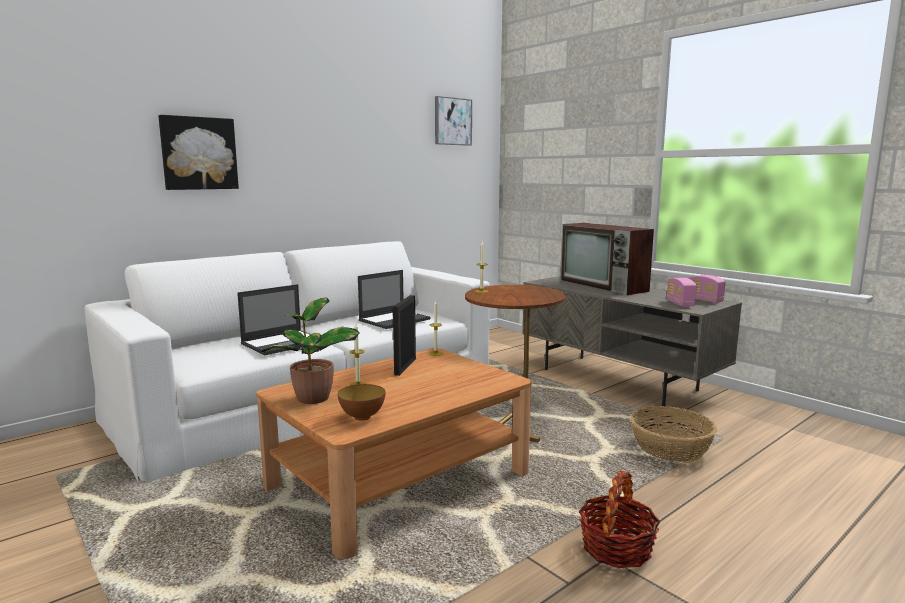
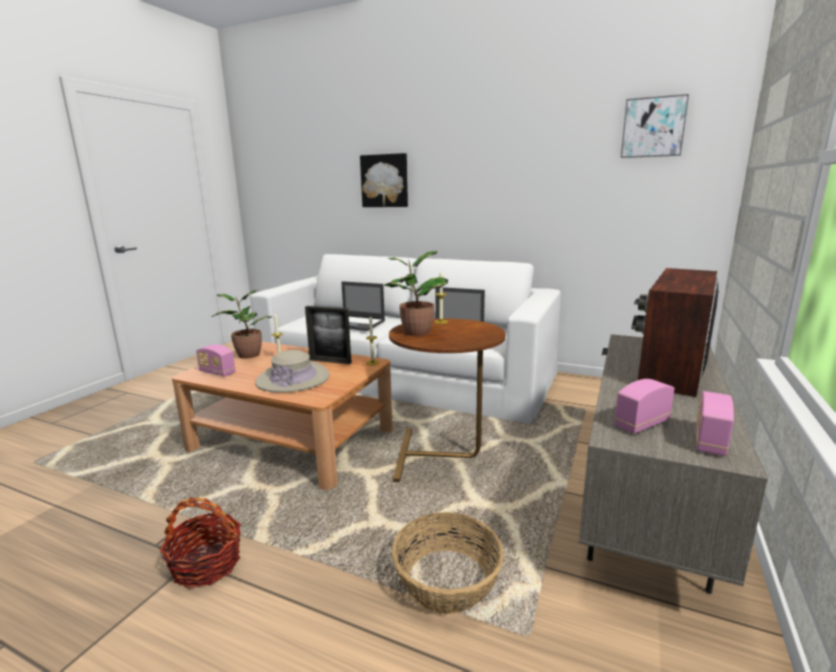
camera: 65 degrees right, 5 degrees up
bowl [338,384,385,421] -> radio [196,344,235,376]
picture frame [393,295,416,376] -> picture frame turned 150 degrees counterclockwise [305,306,352,364]
none -> beige hat [255,350,329,393]
none -> potted plant [384,251,448,336]

